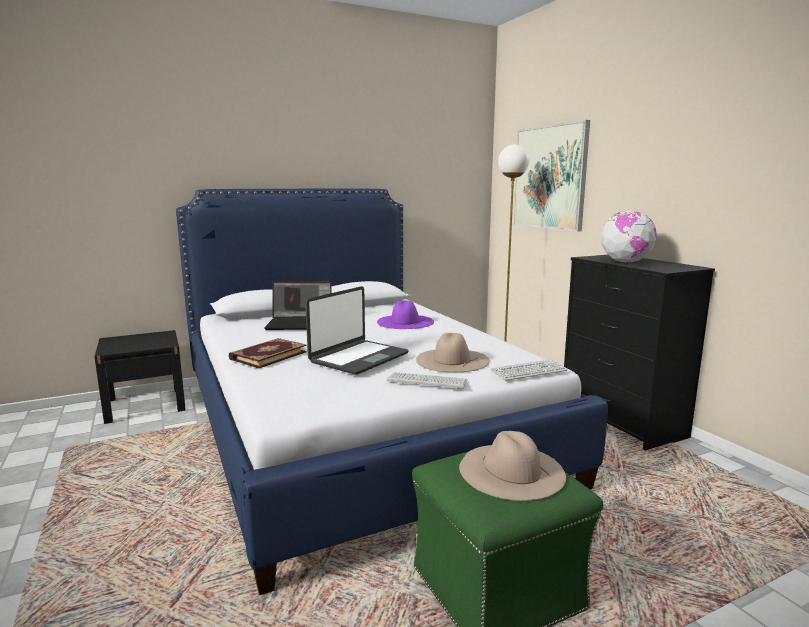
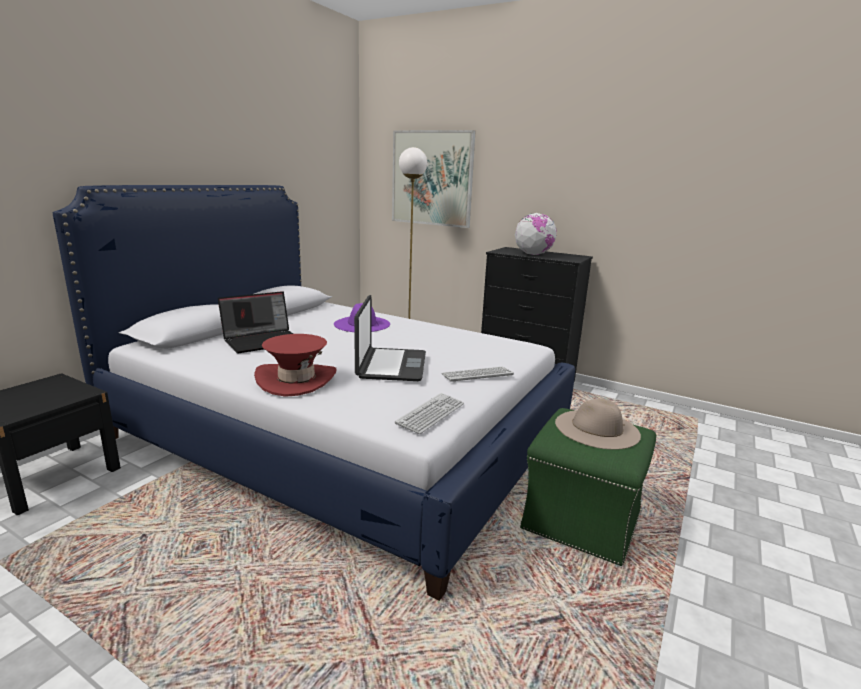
camera: 35 degrees left, 5 degrees up
book [229,338,307,368] -> red hat [254,334,336,397]
beige hat [416,333,490,372] -> none
keyboard [491,359,567,381] -> keyboard moved to [395,393,464,434]

